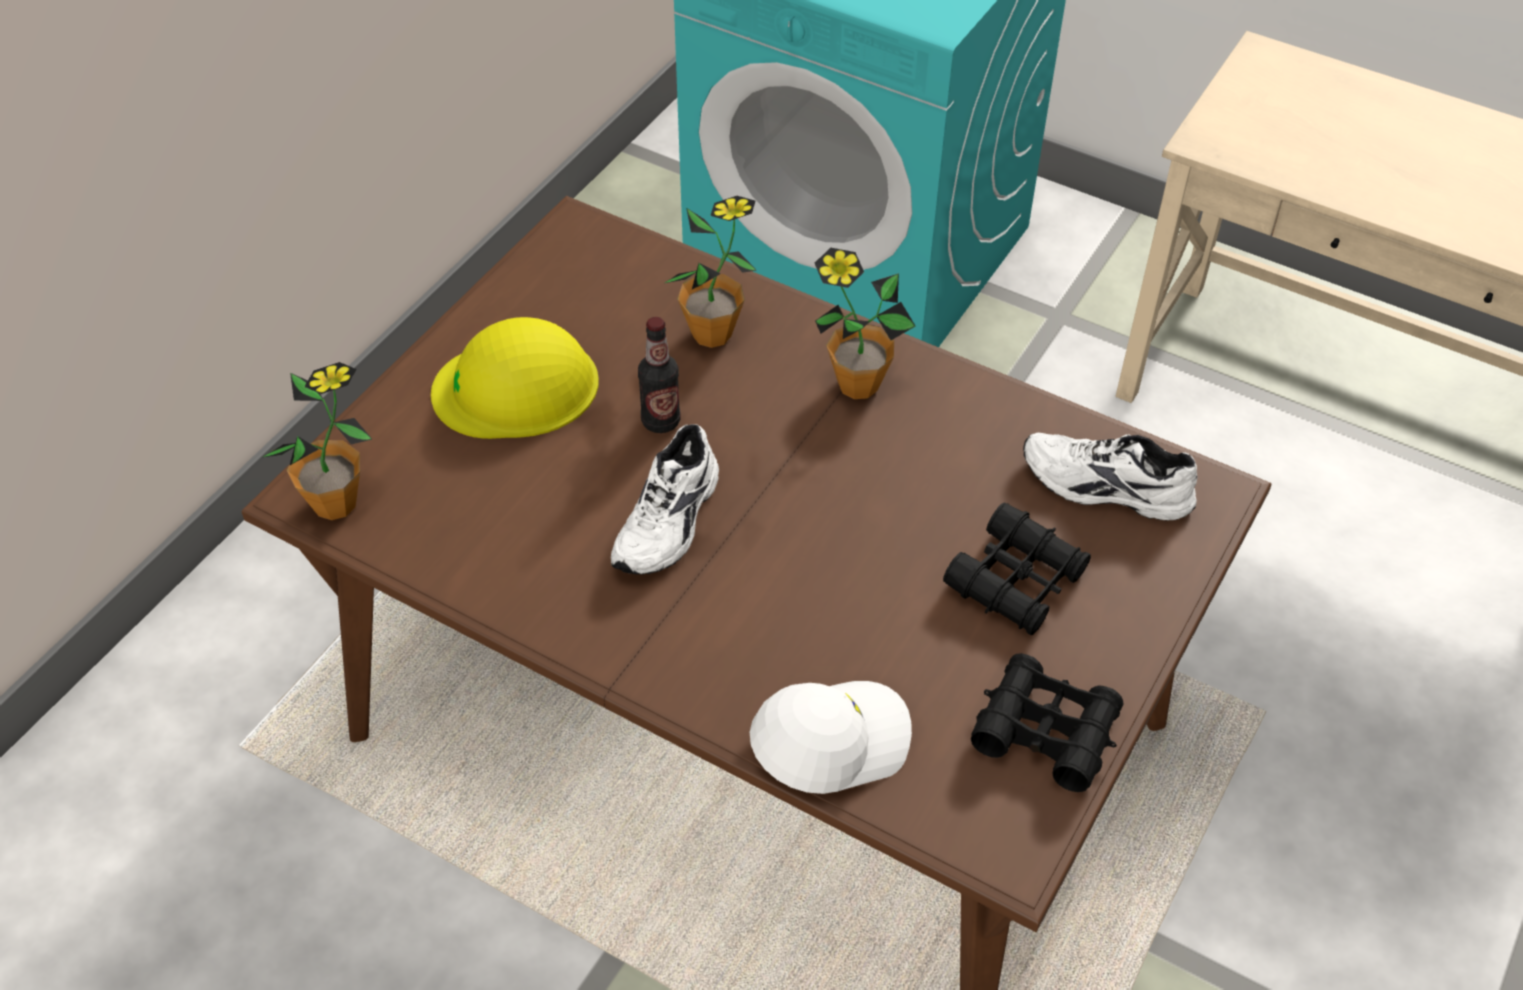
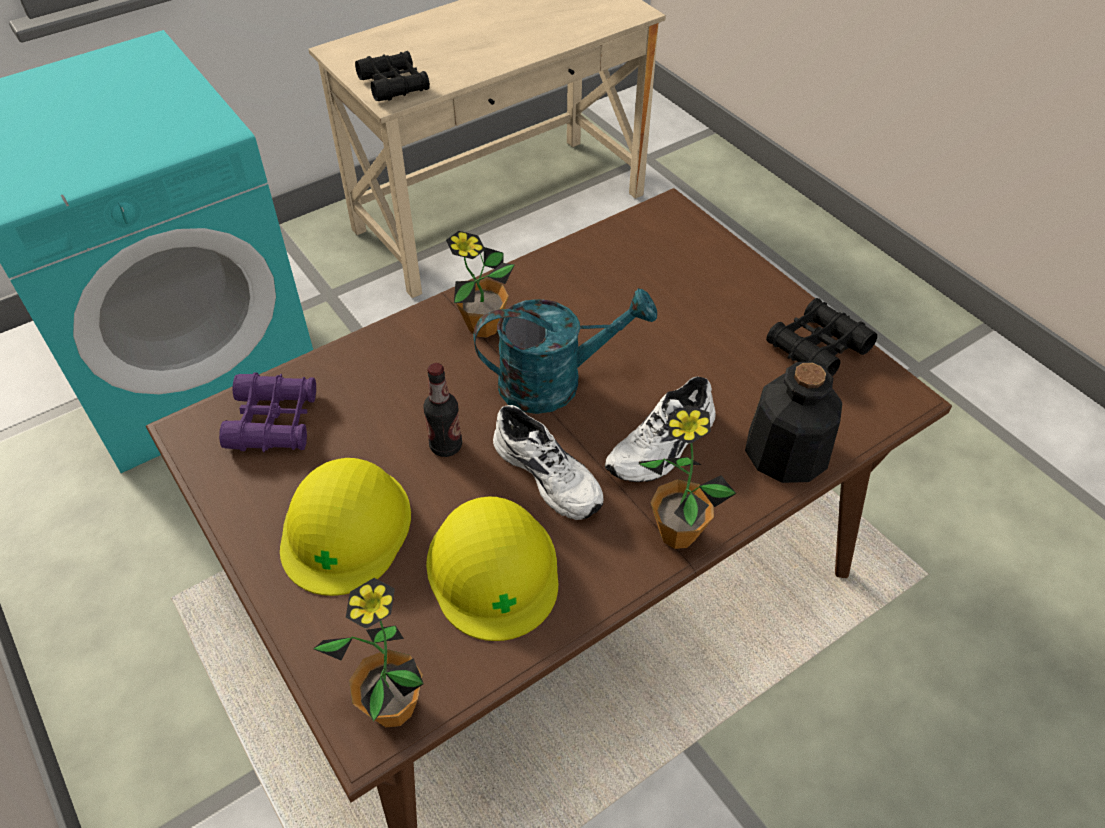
camera: 65 degrees left, 0 degrees up
potted plant [665,196,756,348] -> potted plant moved to [639,405,737,549]
white cap [750,681,912,794] -> bottle [745,362,842,483]
black binoculars [943,502,1091,636] -> black binoculars moved to [355,51,430,101]
white shoe [1023,433,1197,521] -> white shoe moved to [605,376,716,482]
none -> purple binoculars [219,372,316,452]
none -> yellow hard hat [426,497,558,641]
none -> turquoise watering can [473,288,657,414]

